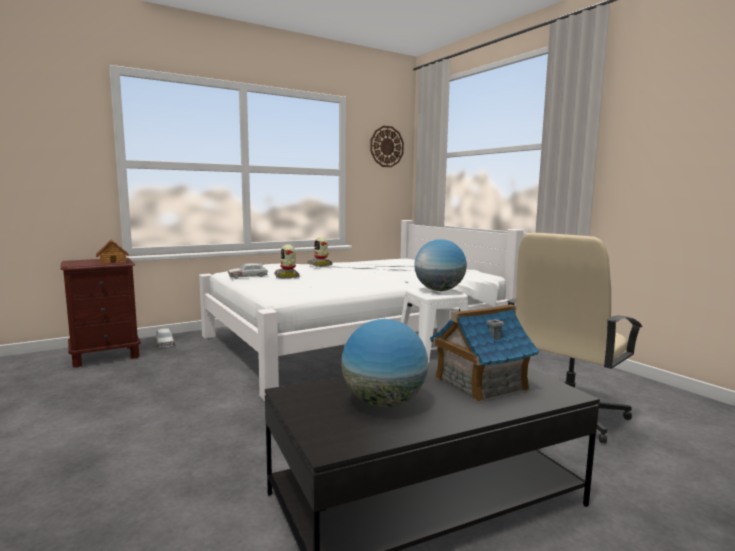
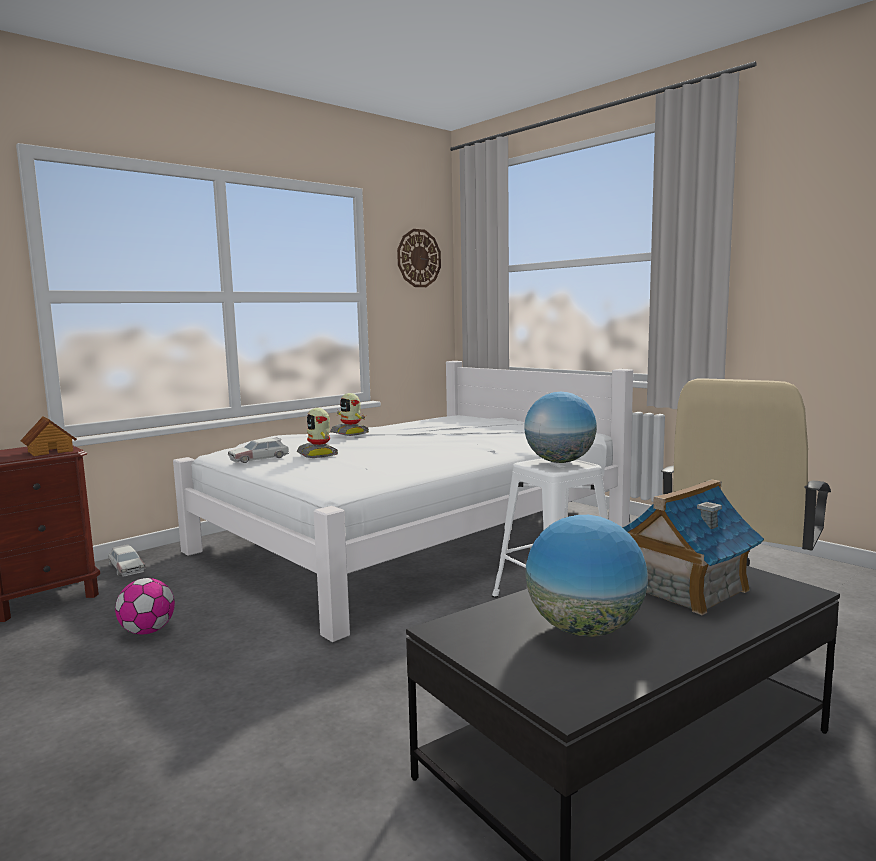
camera: 10 degrees left, 0 degrees up
none -> football [115,578,175,635]

